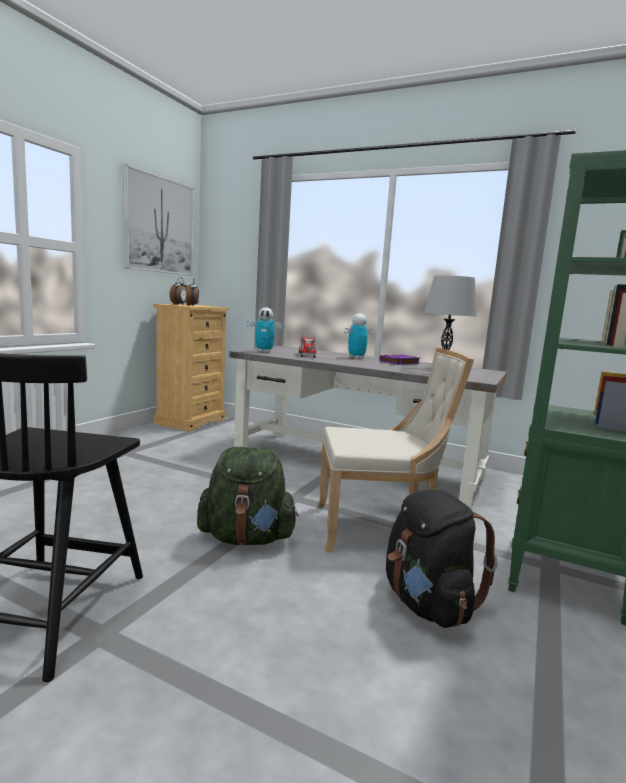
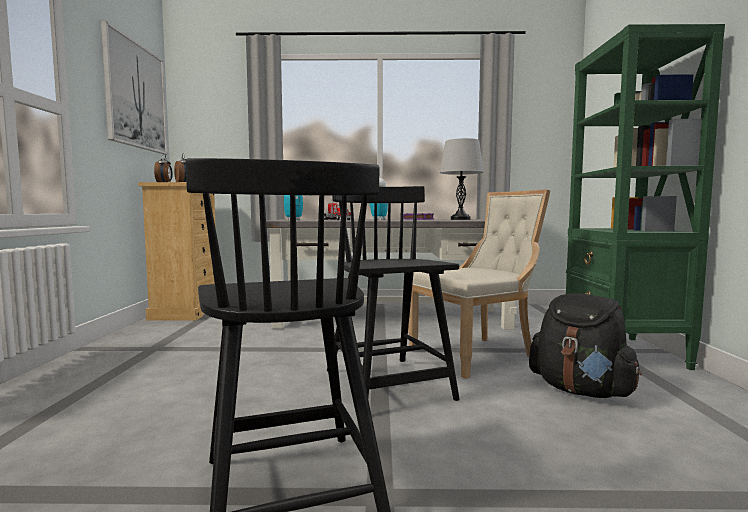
camera: 25 degrees left, 5 degrees down
green backpack [197,447,299,545] -> black chair [327,186,460,401]

